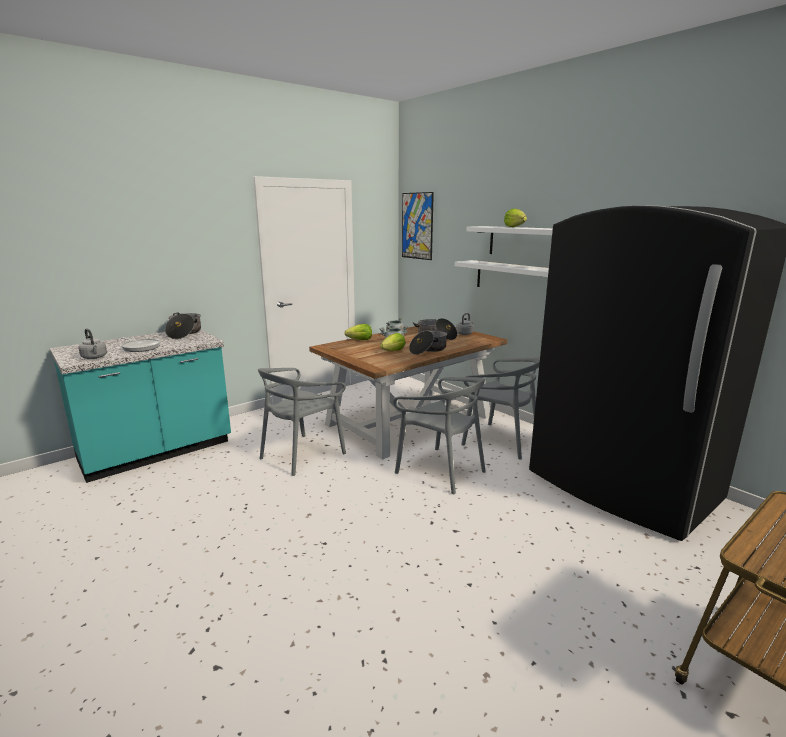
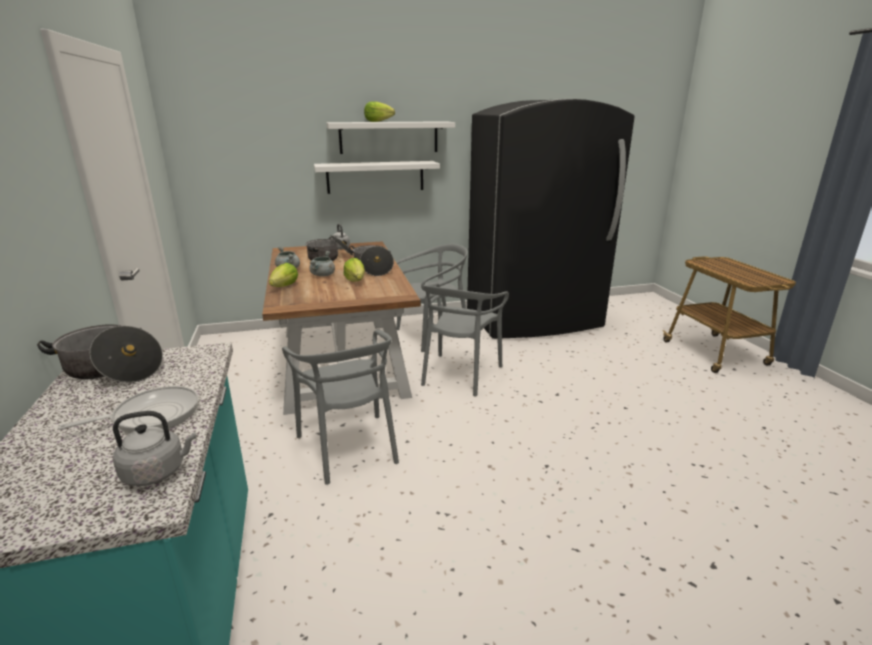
camera: 65 degrees left, 5 degrees up
grey chair [393,377,486,494] -> grey chair turned 135 degrees clockwise [421,283,509,396]
picture [402,192,434,260] -> none

